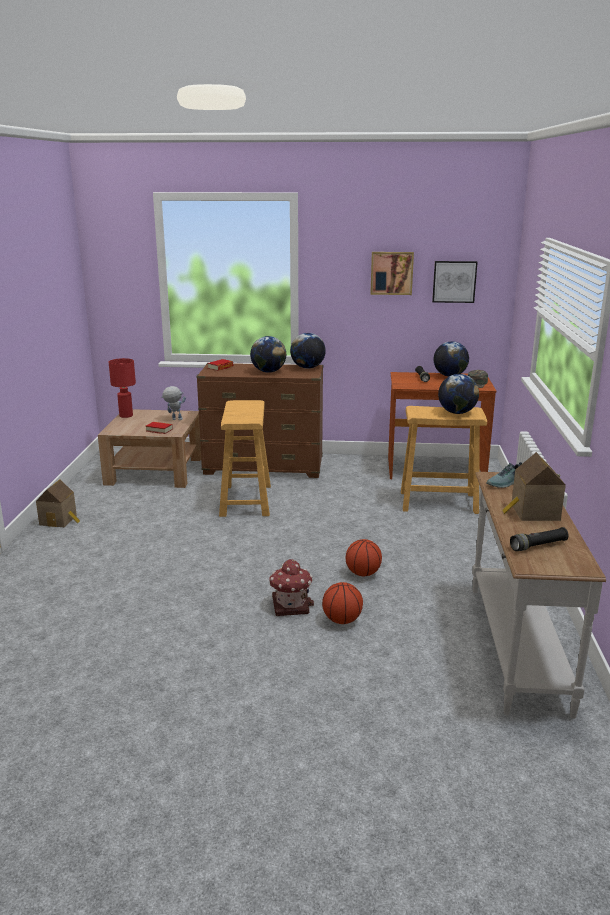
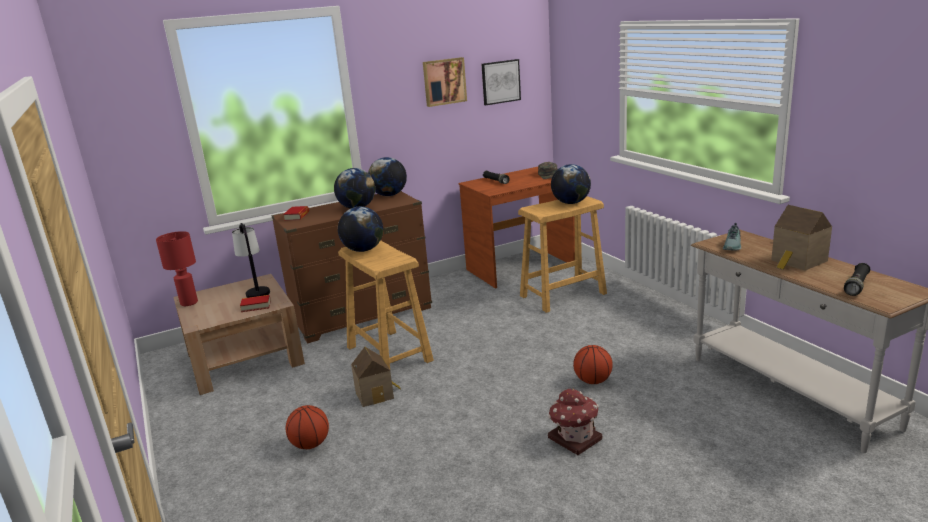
camera: 30 degrees left, 0 degrees up
toy house [36,479,80,527] -> toy house moved to [351,347,401,407]
toy robot [161,386,186,420] -> table lamp [232,223,270,298]
basketball [322,582,363,624] -> basketball moved to [286,405,329,449]
globe [433,341,469,377] -> globe moved to [338,207,383,252]

